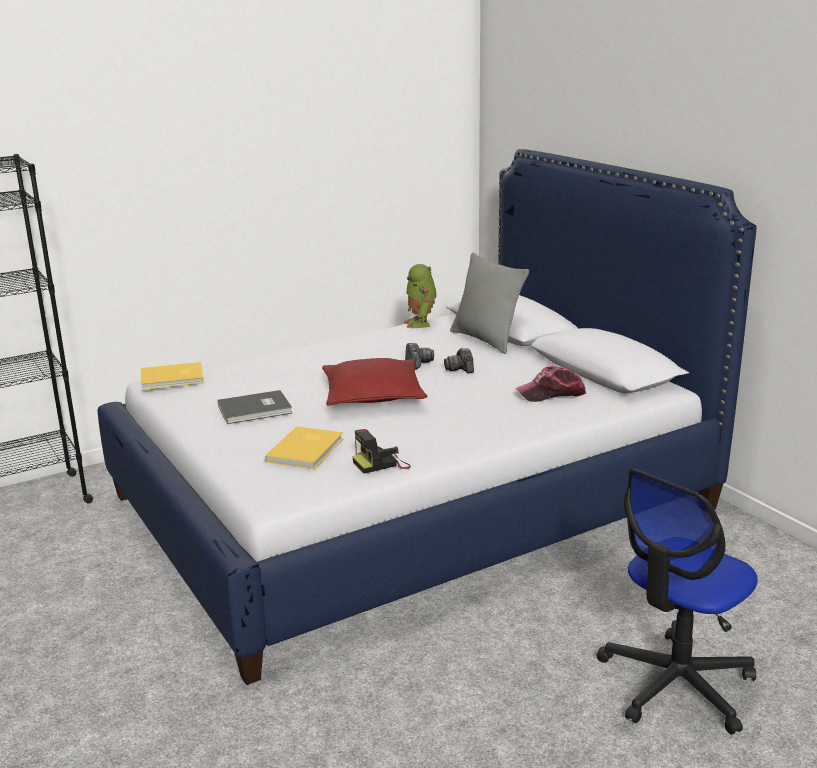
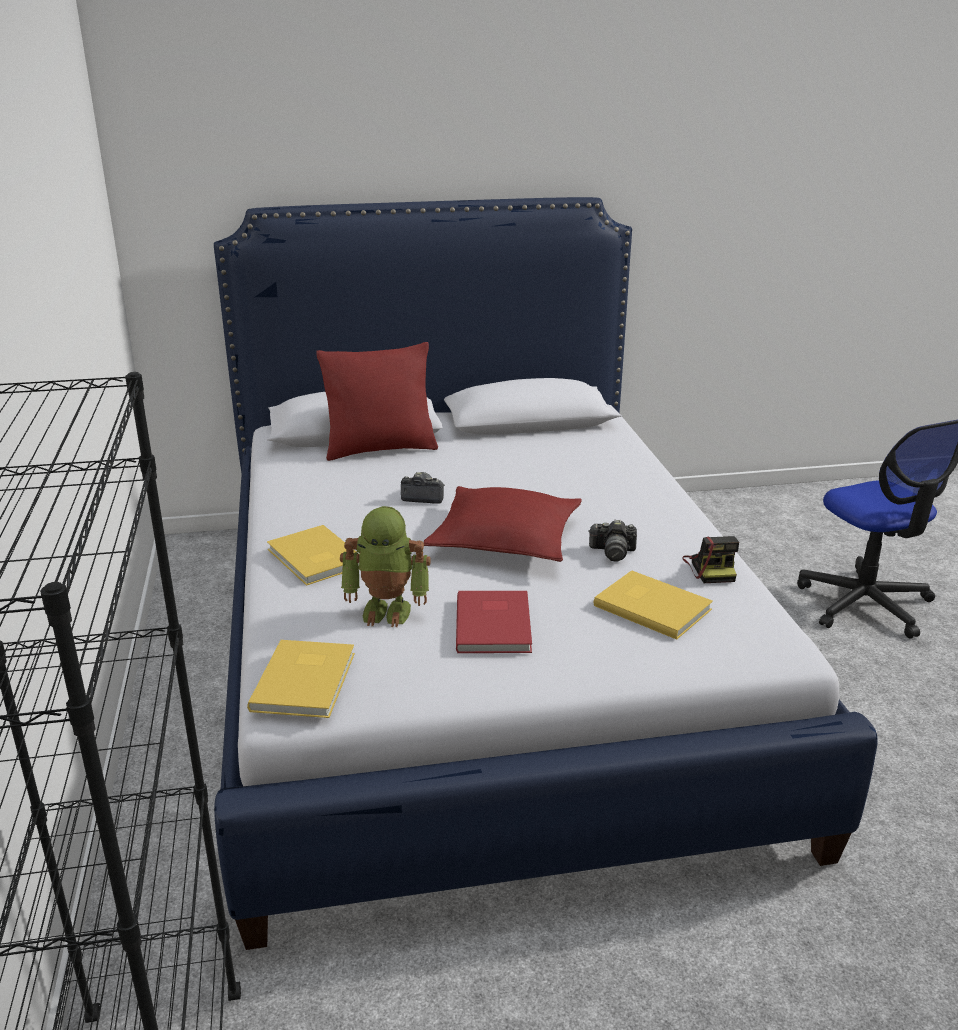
camera: 70 degrees left, 5 degrees up
grey book [218,390,292,424] -> red book [456,591,532,653]
toy robot [404,264,437,328] -> toy robot moved to [340,506,431,627]
camera [444,348,474,374] -> camera moved to [588,519,637,562]
grey pillow [450,252,529,354] -> red pillow [316,342,438,461]
cap [516,366,586,402] -> none
none -> yellow book [267,525,359,586]

